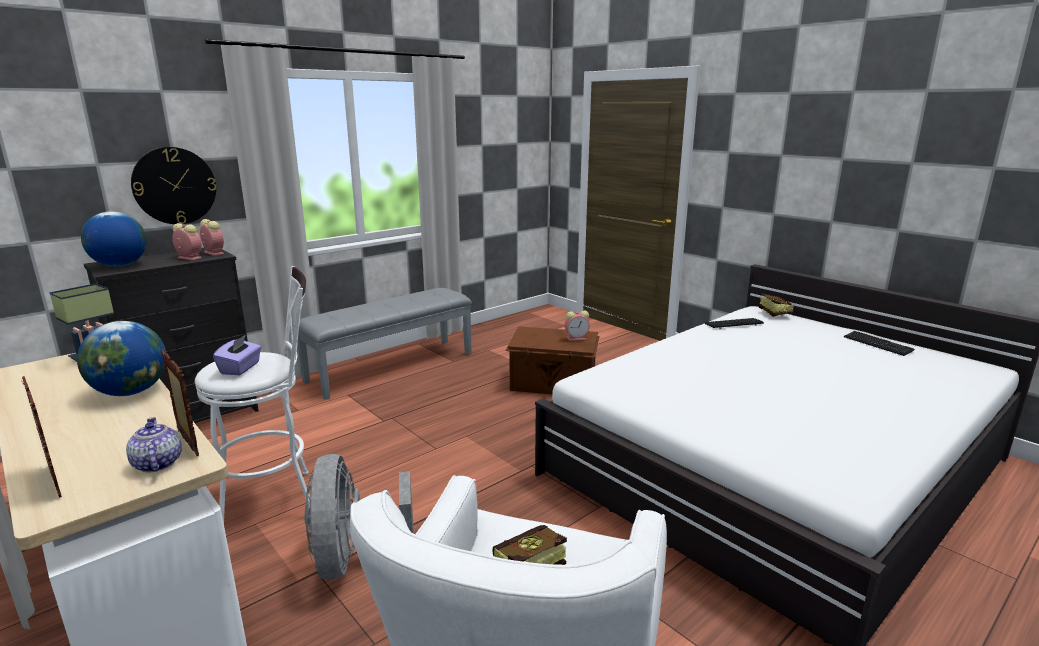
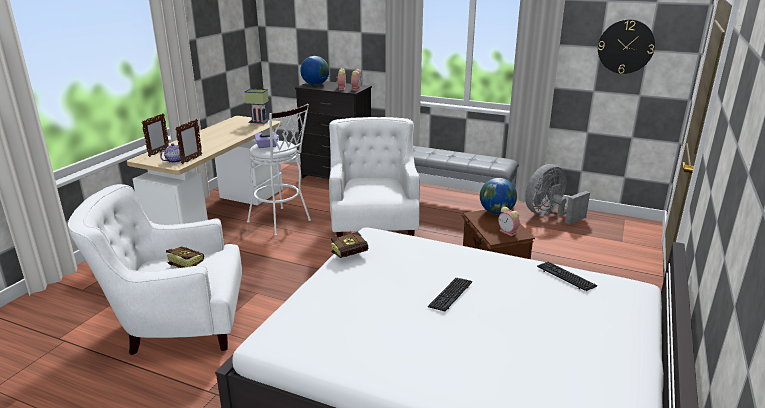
camera: 65 degrees right, 5 degrees up
globe [77,321,166,396] -> globe moved to [480,178,517,214]
wall clock [131,147,216,224] -> wall clock moved to [598,19,655,74]
grey fan [304,454,414,579] -> grey fan moved to [525,164,590,224]
book [759,293,795,317] -> book moved to [331,231,368,258]
keyboard [844,331,915,356] -> keyboard moved to [428,278,472,311]
none -> white armchair [329,117,420,237]

